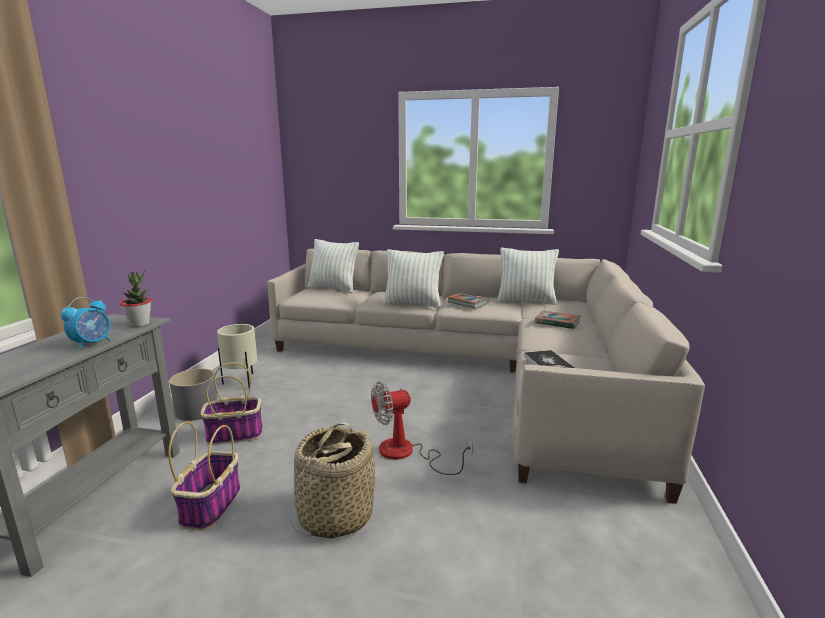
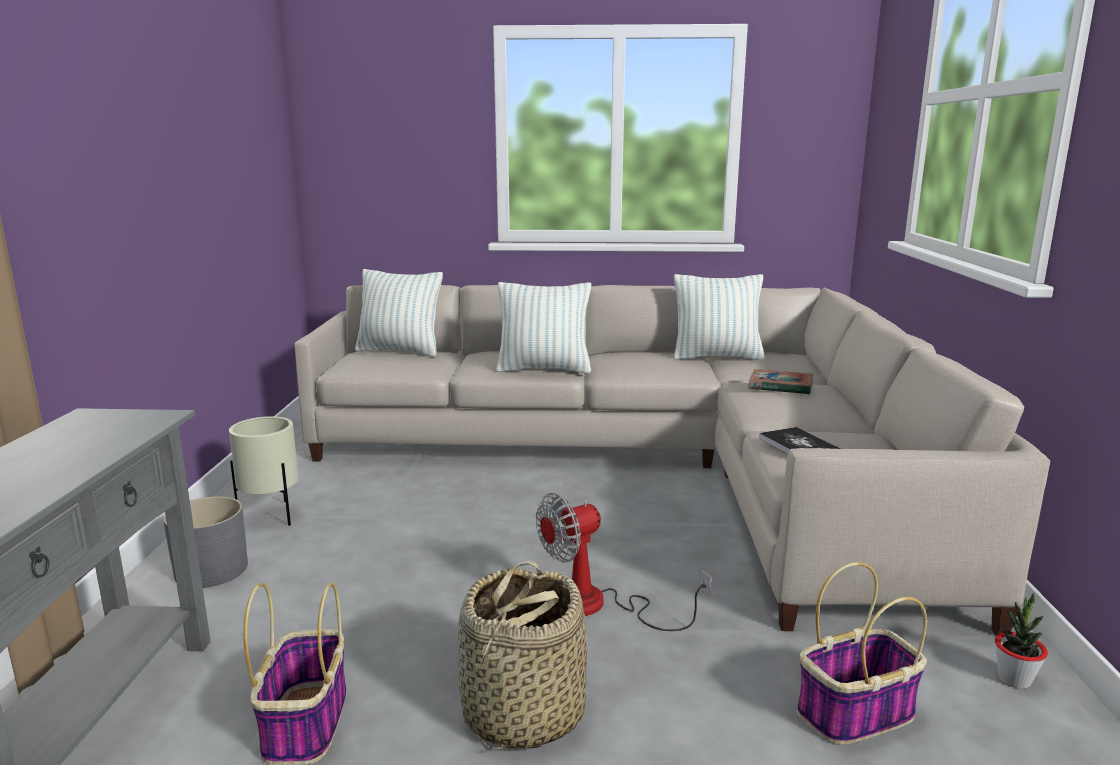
camera: 10 degrees left, 0 degrees up
alarm clock [61,297,110,350] -> none
potted plant [120,271,151,327] -> potted plant moved to [995,593,1048,689]
basket [201,362,263,444] -> basket moved to [797,562,927,745]
book [447,293,489,309] -> none

